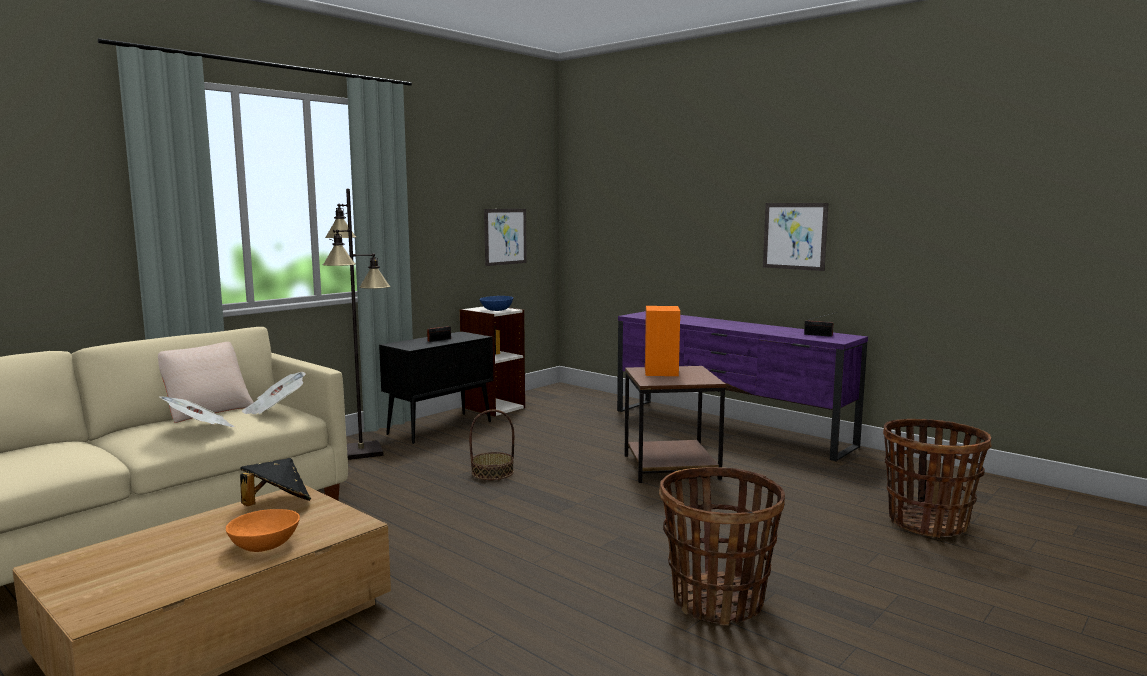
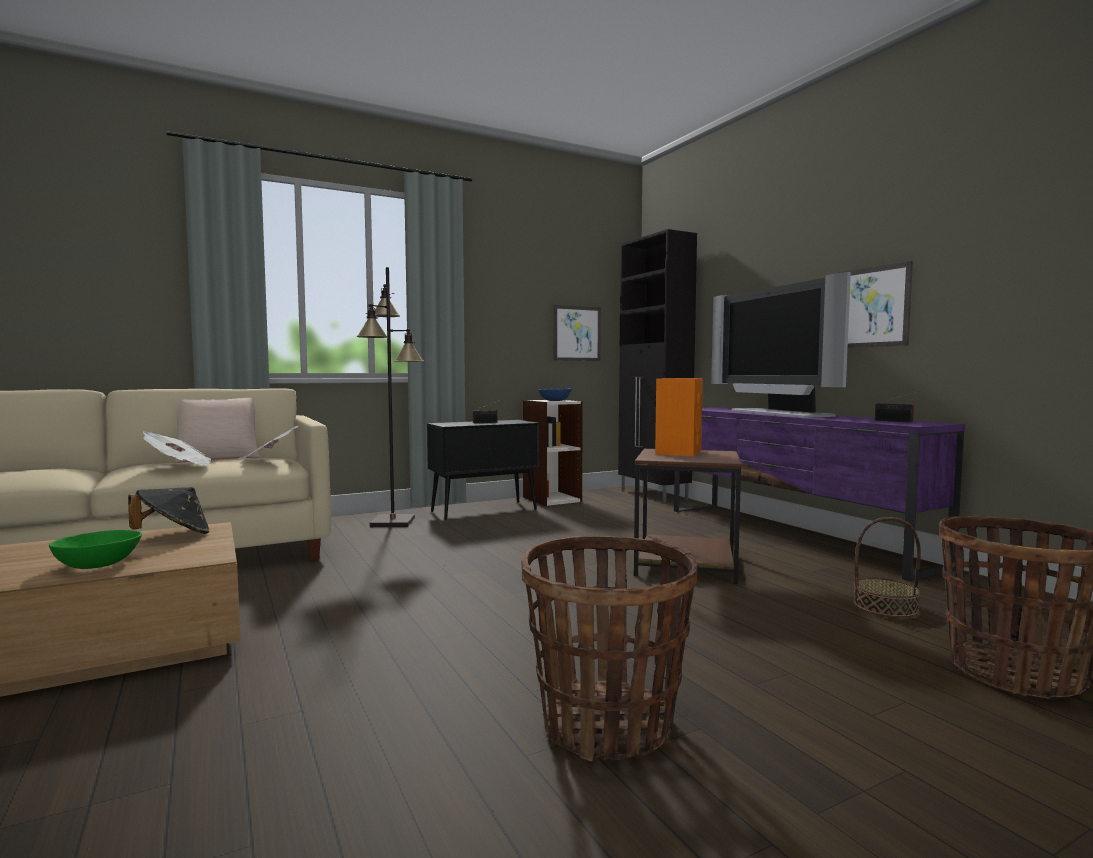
camera: 20 degrees right, 5 degrees down
orange bowl [226,509,300,552] -> green bowl [49,530,142,569]
basket [469,410,514,480] -> basket moved to [853,517,921,618]
none -> black cabinet [618,229,697,503]
none -> television [711,272,851,418]

